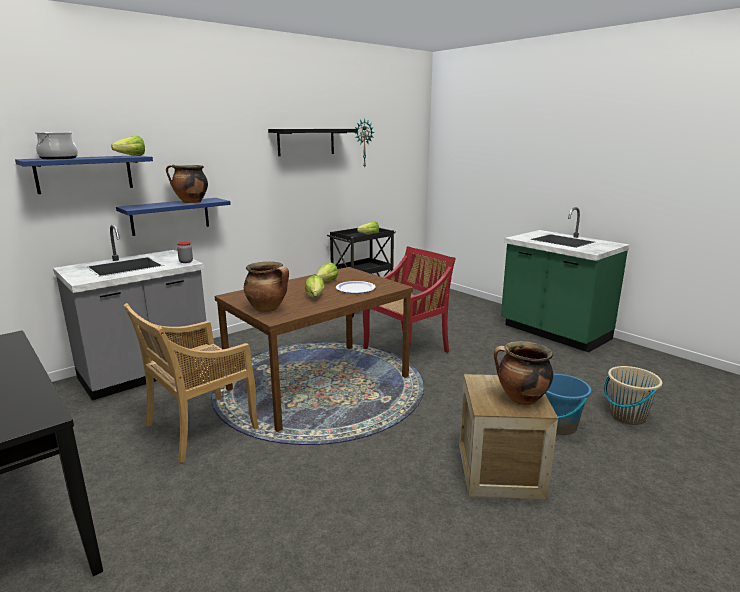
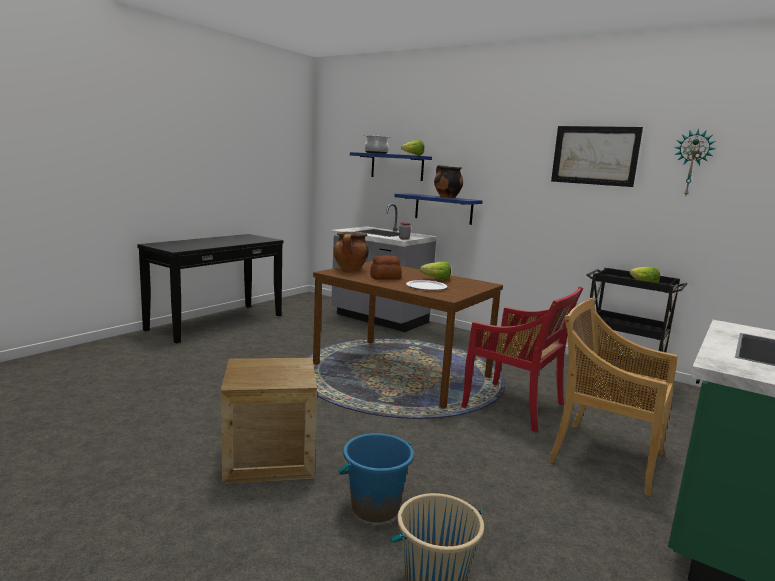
camera: 75 degrees right, 5 degrees down
beige chair [123,303,259,463] -> beige chair moved to [548,298,678,496]
black shelf [268,129,357,156] -> picture [551,126,643,187]
lettuce [305,275,325,297] -> bread [370,255,402,280]
cooking pot [494,341,553,405] -> none

